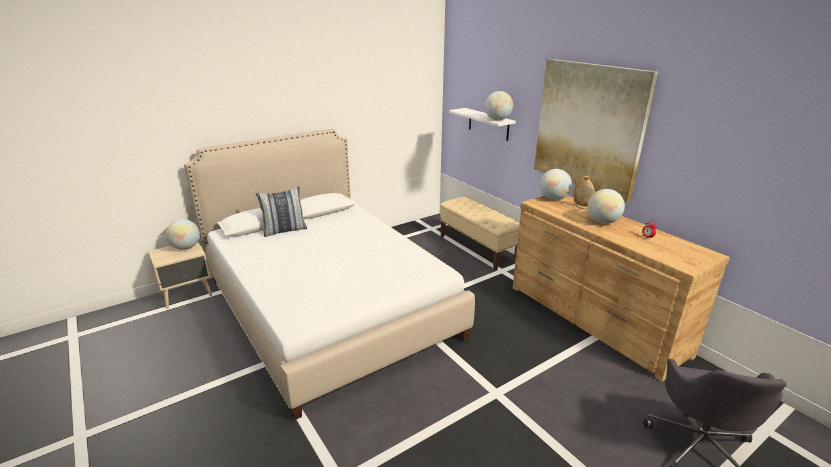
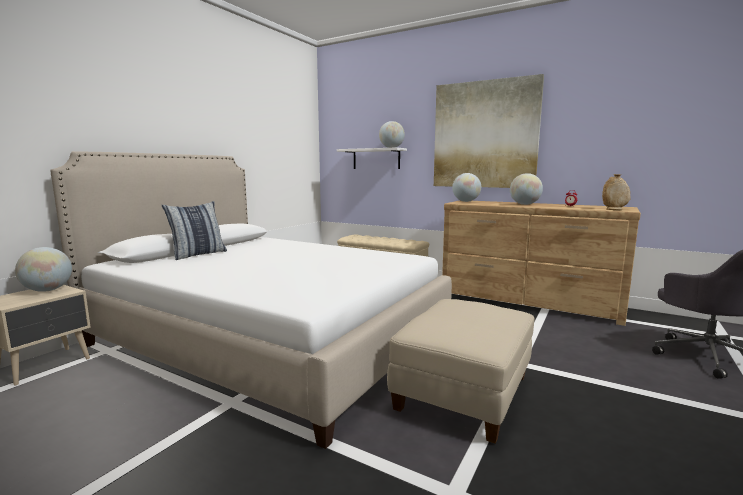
camera: 25 degrees left, 15 degrees down
beige vase [573,176,595,209] -> beige vase moved to [602,174,631,210]
none -> beige ottoman [387,299,534,444]

